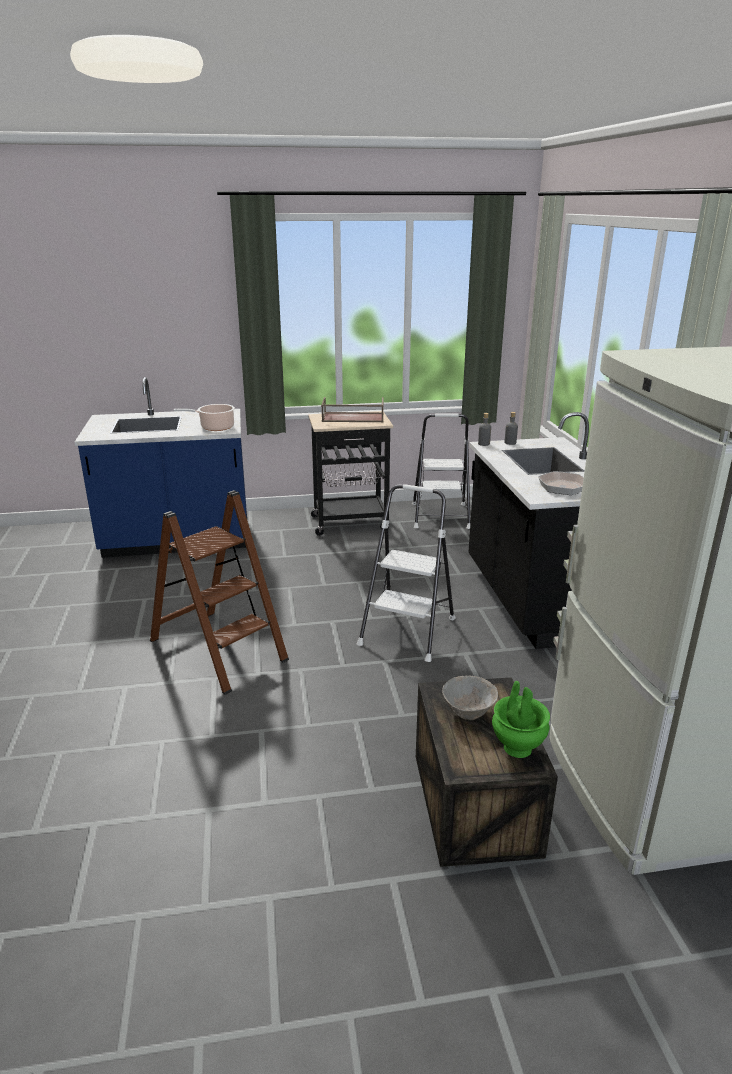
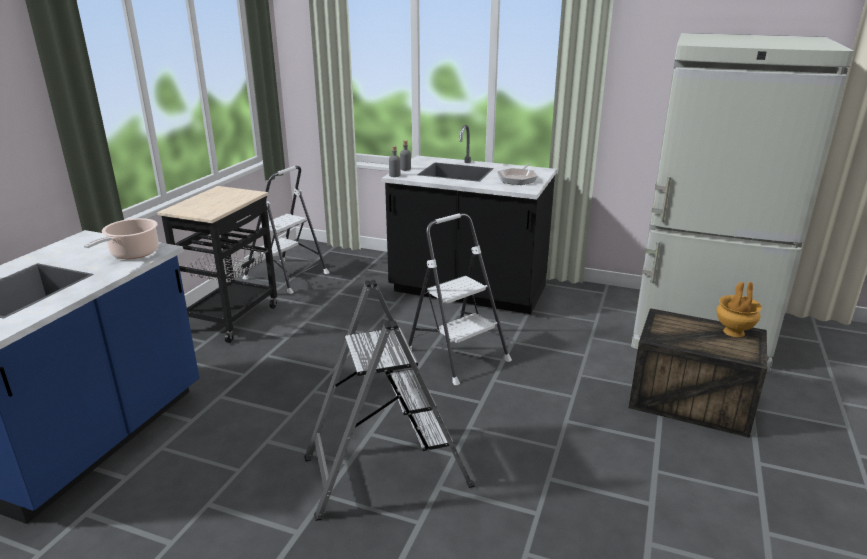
camera: 60 degrees left, 0 degrees up
brown step ladder [150,490,289,695] -> grey step ladder [304,280,475,521]
brown tray [321,397,384,422] -> none
grey bowl [442,676,498,720] -> none
green vase [492,681,550,758] -> brown vase [717,282,762,337]

